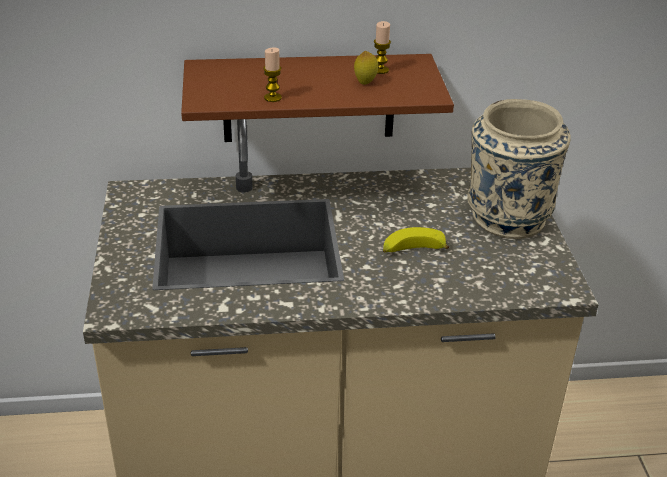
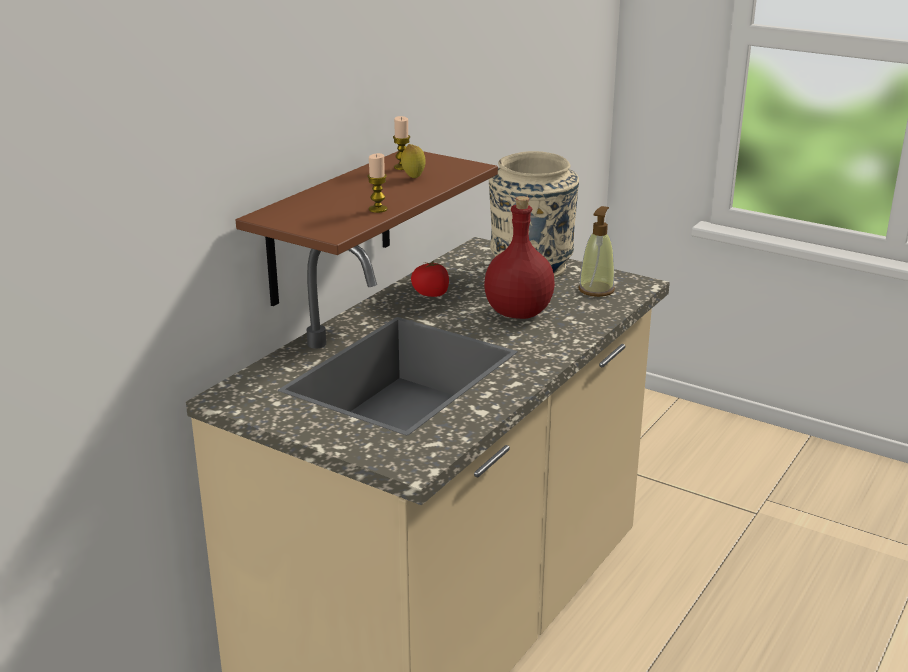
camera: 50 degrees left, 10 degrees down
banana [383,227,449,253] -> red bottle [484,196,555,319]
none -> tomato [411,260,449,297]
none -> soap dispenser [578,206,615,297]

